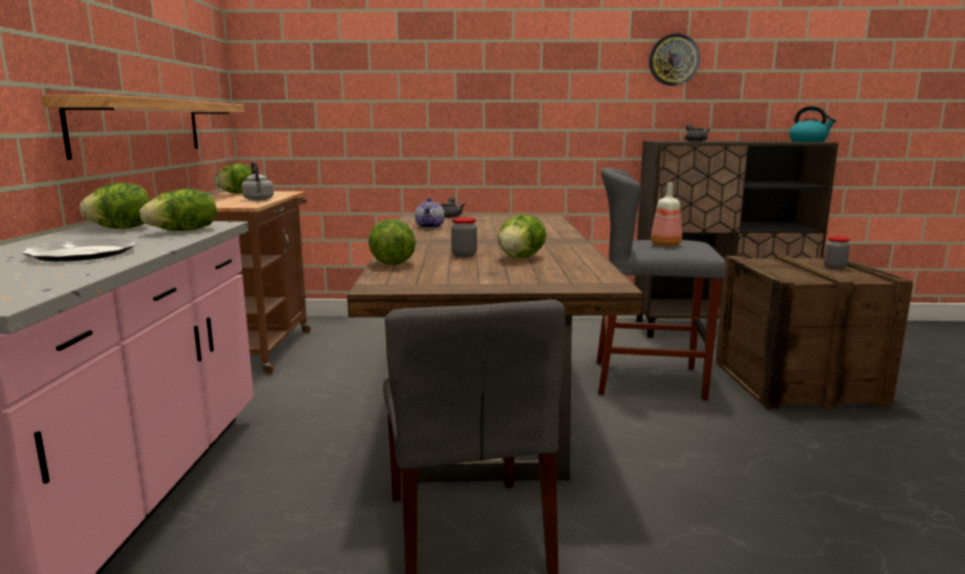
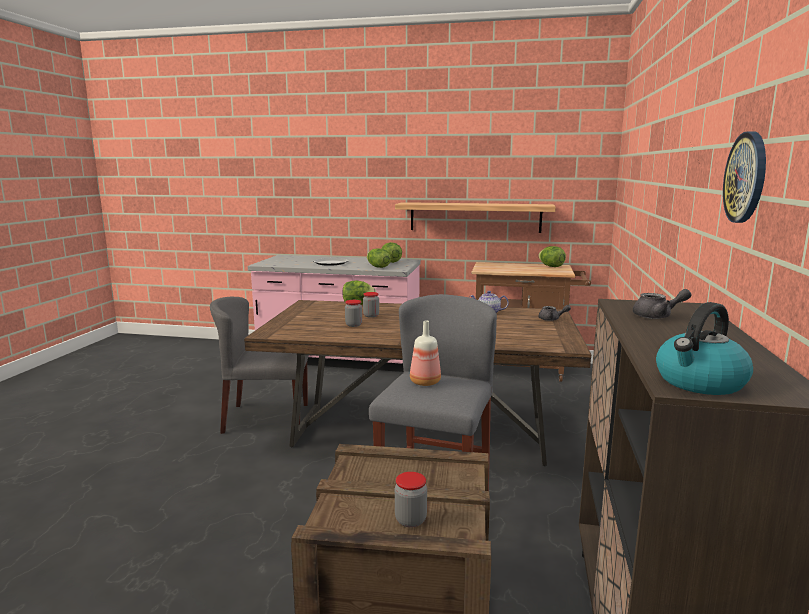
camera: 100 degrees right, 0 degrees up
grey kettle [242,162,274,201] -> none
lettuce [498,214,546,258] -> jar [345,300,362,327]

